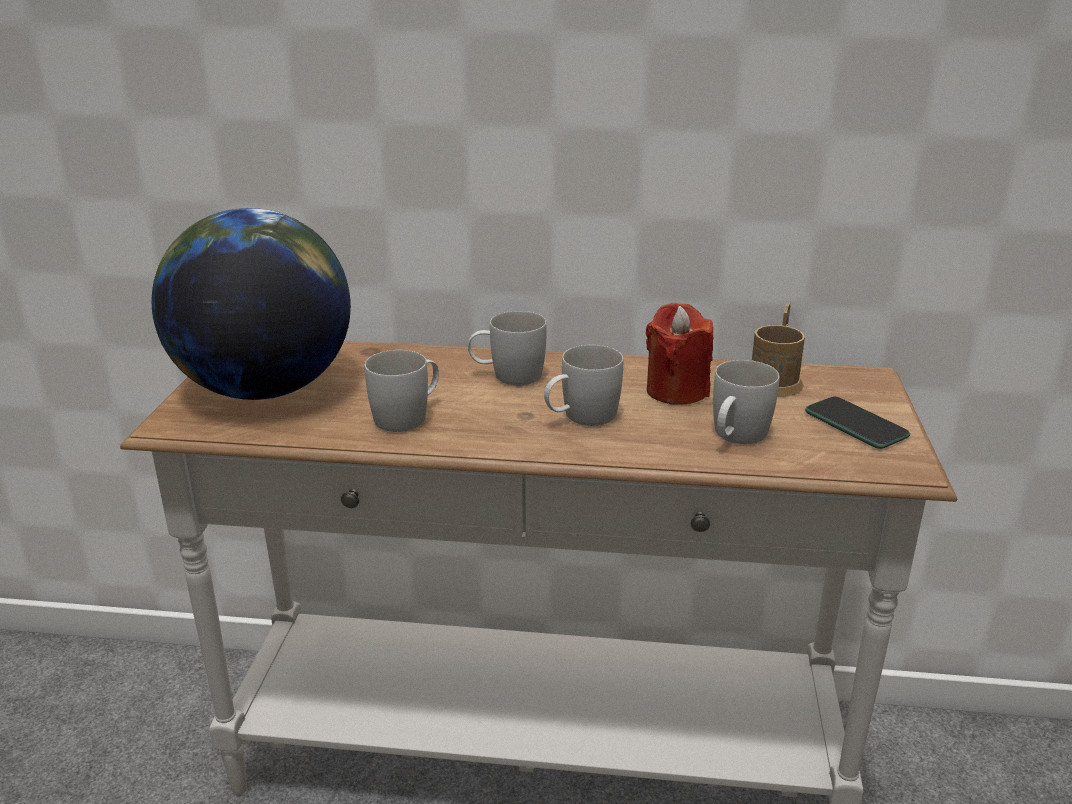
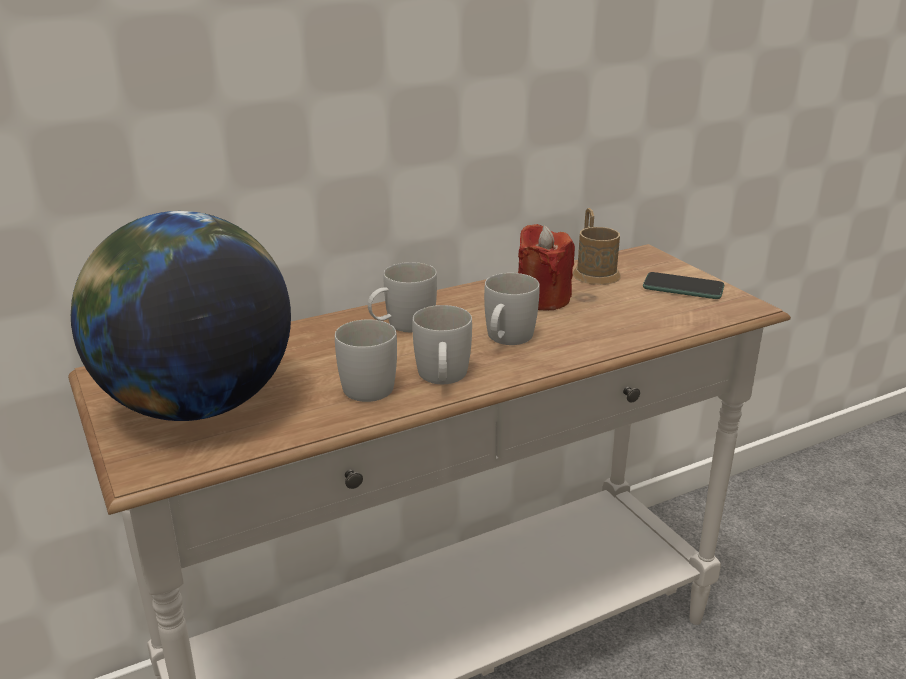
camera: 35 degrees left, 0 degrees up
white mug [713,360,780,444] -> white mug moved to [412,305,472,384]

